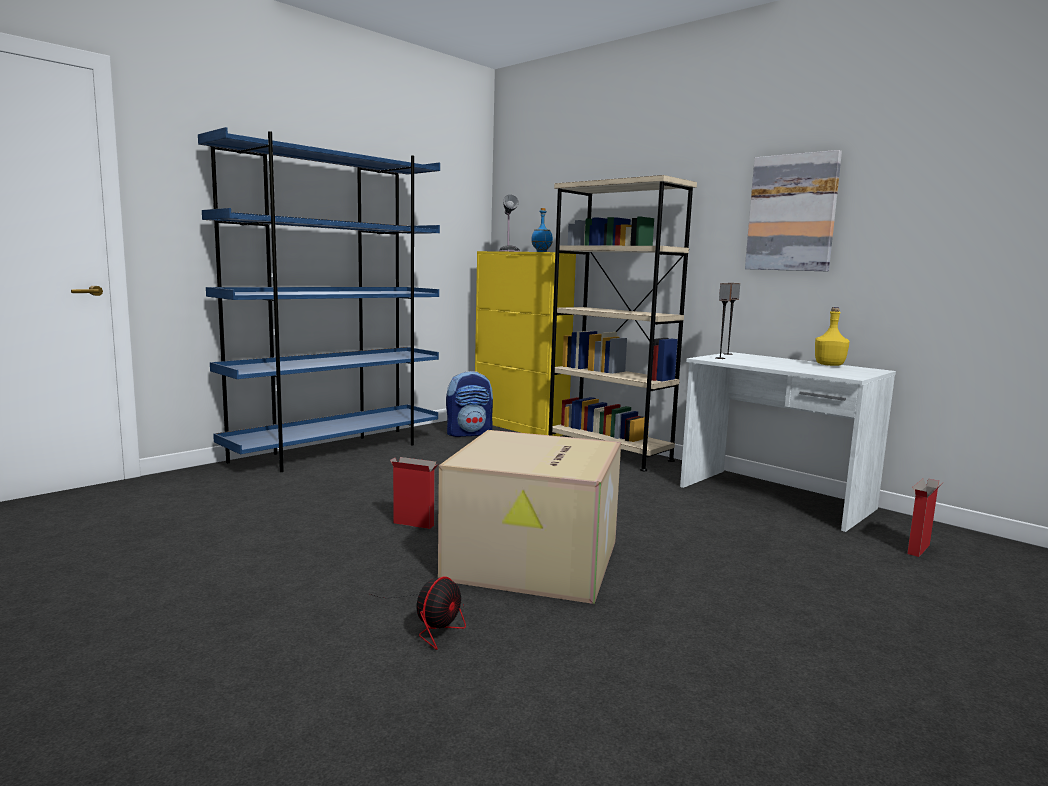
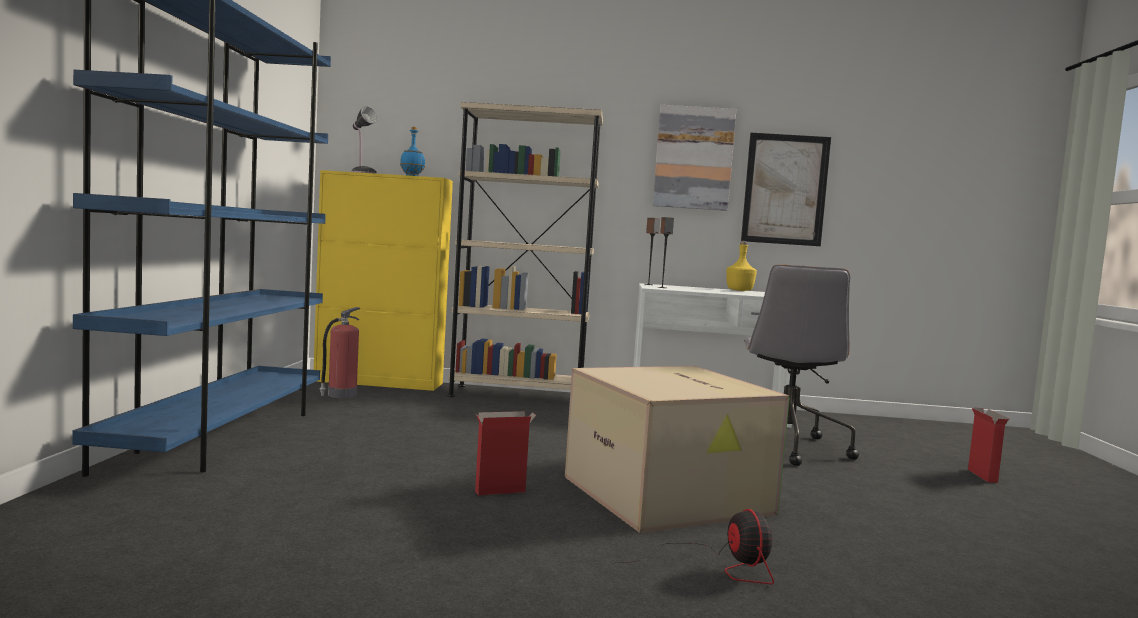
camera: 40 degrees left, 5 degrees down
backpack [446,371,493,437] -> fire extinguisher [320,307,361,398]
cardboard box [907,479,942,557] -> cardboard box moved to [968,407,1010,483]
none -> picture [741,133,831,246]
none -> grey office chair [744,264,859,466]

